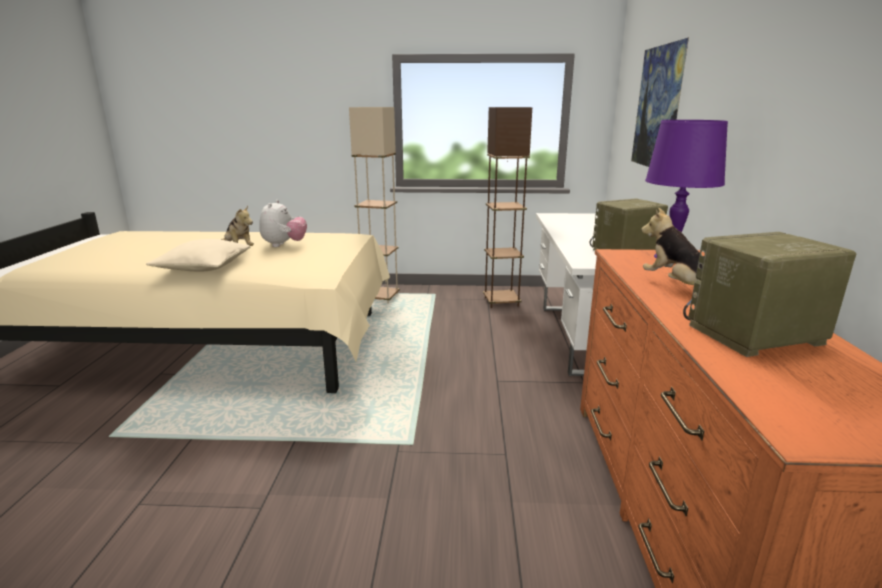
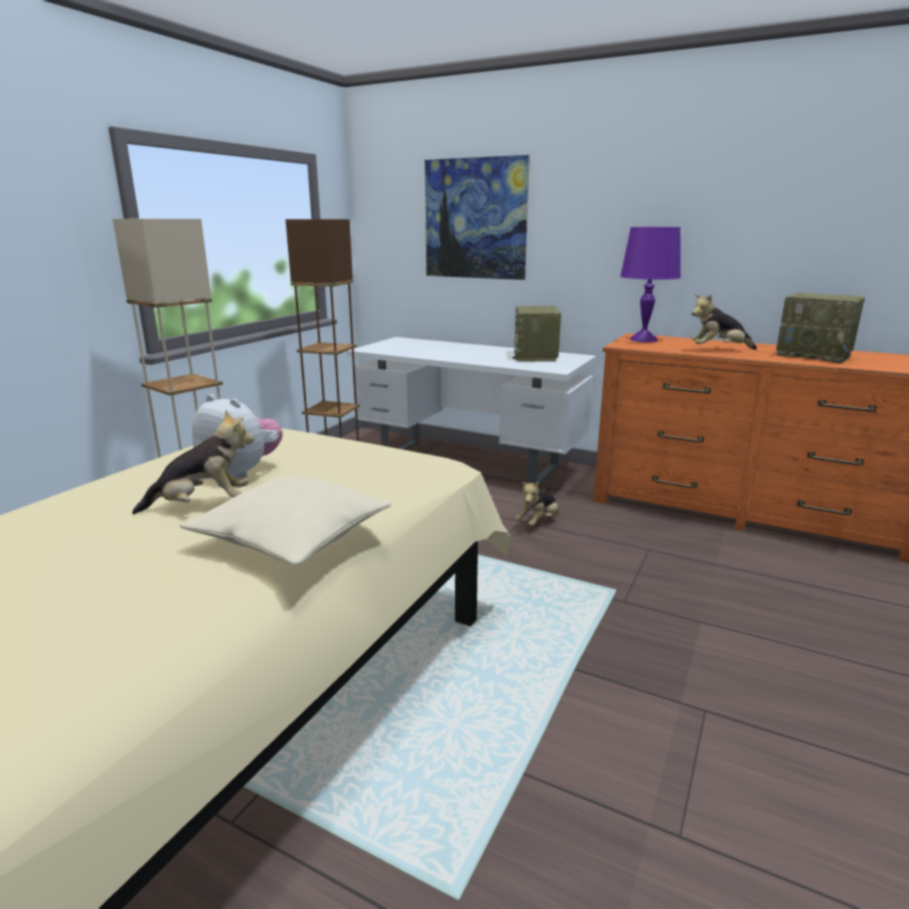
camera: 65 degrees left, 0 degrees up
radio [683,232,856,357] -> radio turned 60 degrees counterclockwise [776,293,865,363]
none -> plush toy [516,481,559,526]

